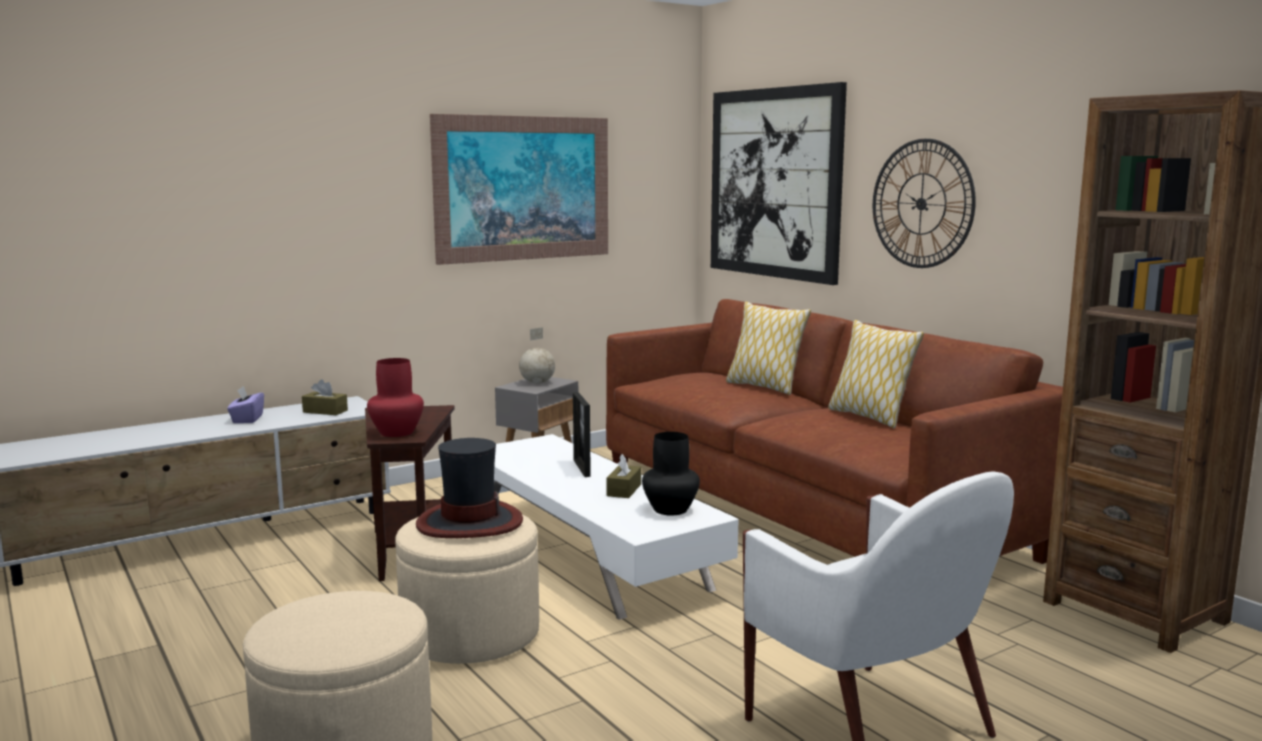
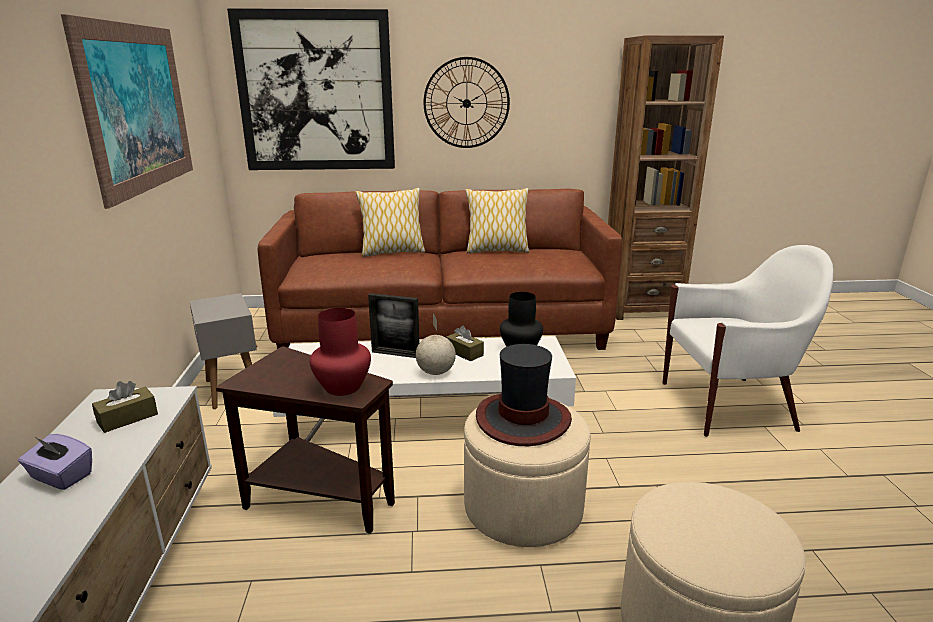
camera: 60 degrees left, 10 degrees up
globe [519,327,555,384] -> globe moved to [416,314,456,375]

